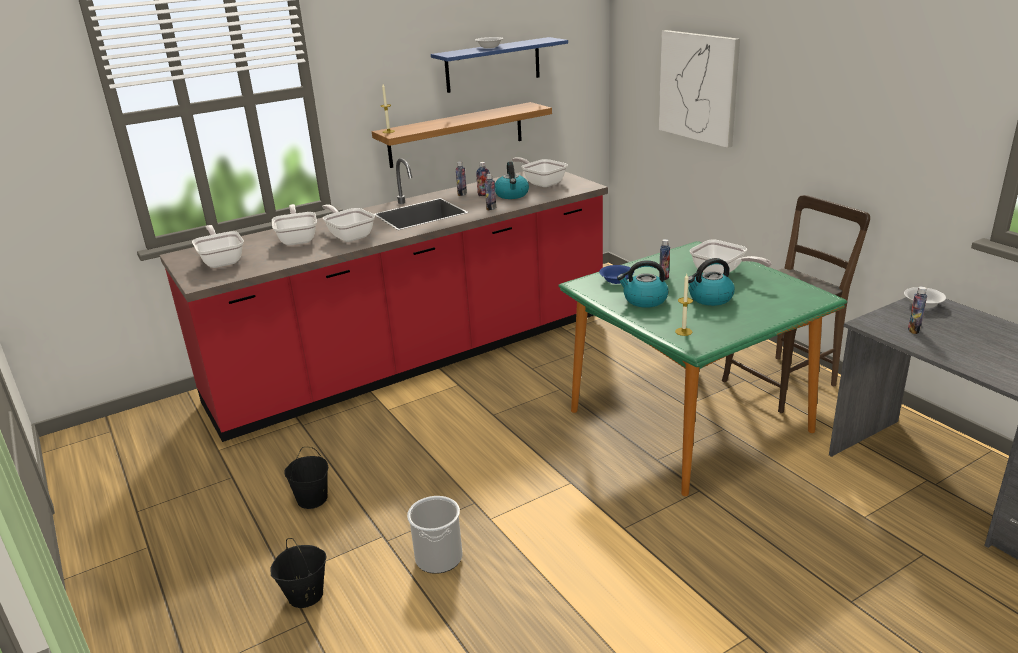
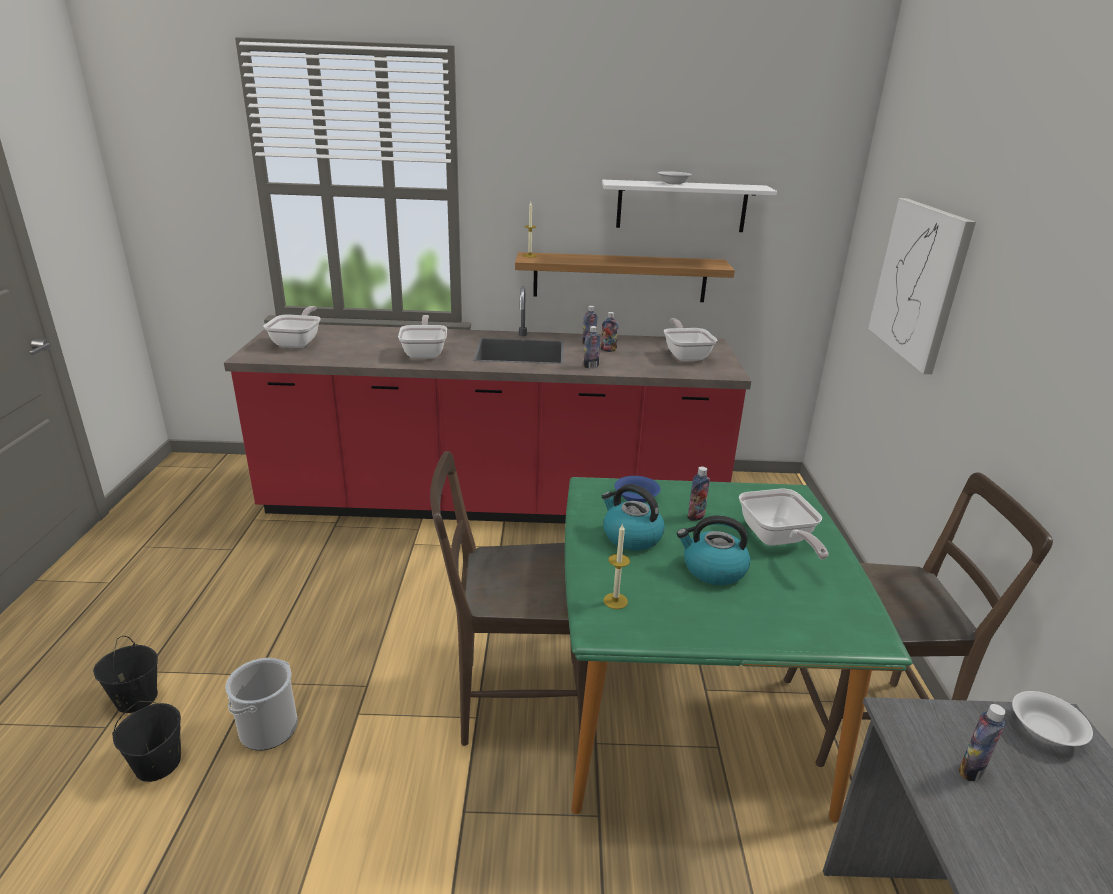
camera: 30 degrees right, 0 degrees up
frying pan [272,204,317,245] -> none
black bucket [284,447,328,509] -> black bucket moved to [112,701,181,782]
blue shelf [431,37,568,93] -> white shelf [602,180,777,232]
kettle [495,162,529,199] -> none
none -> brown chair [430,451,588,746]

